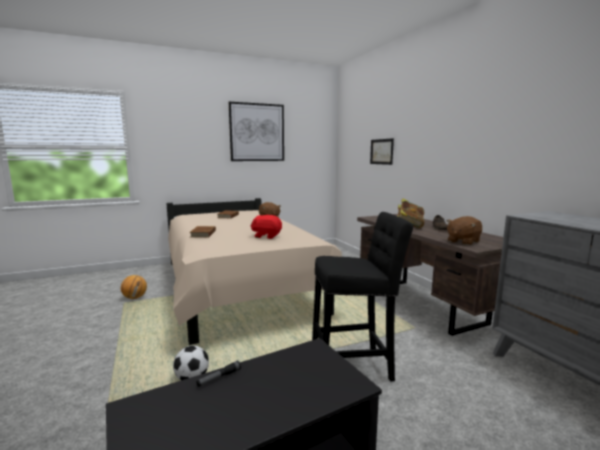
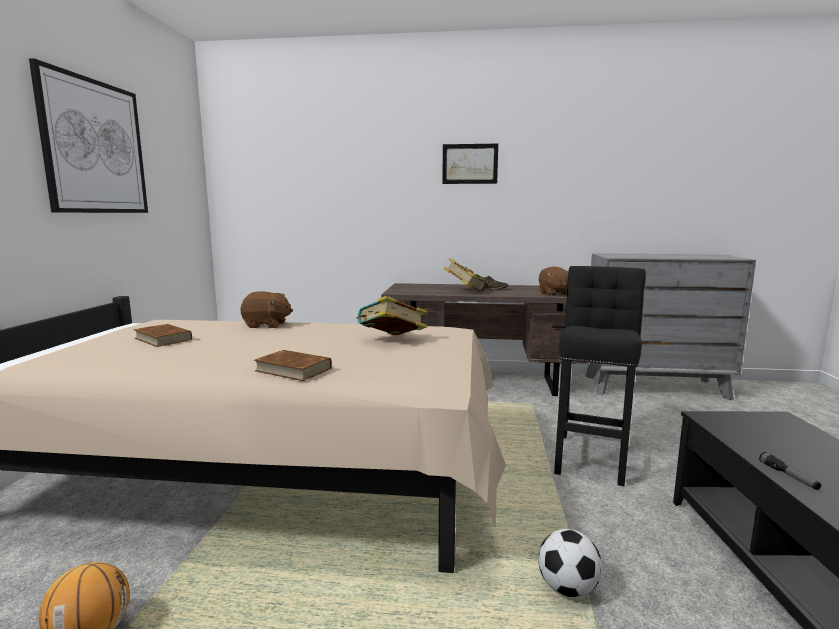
camera: 60 degrees left, 0 degrees up
red plush toy [250,215,282,239] -> book [356,296,427,335]
picture [370,138,394,165] -> picture moved to [442,144,498,184]

